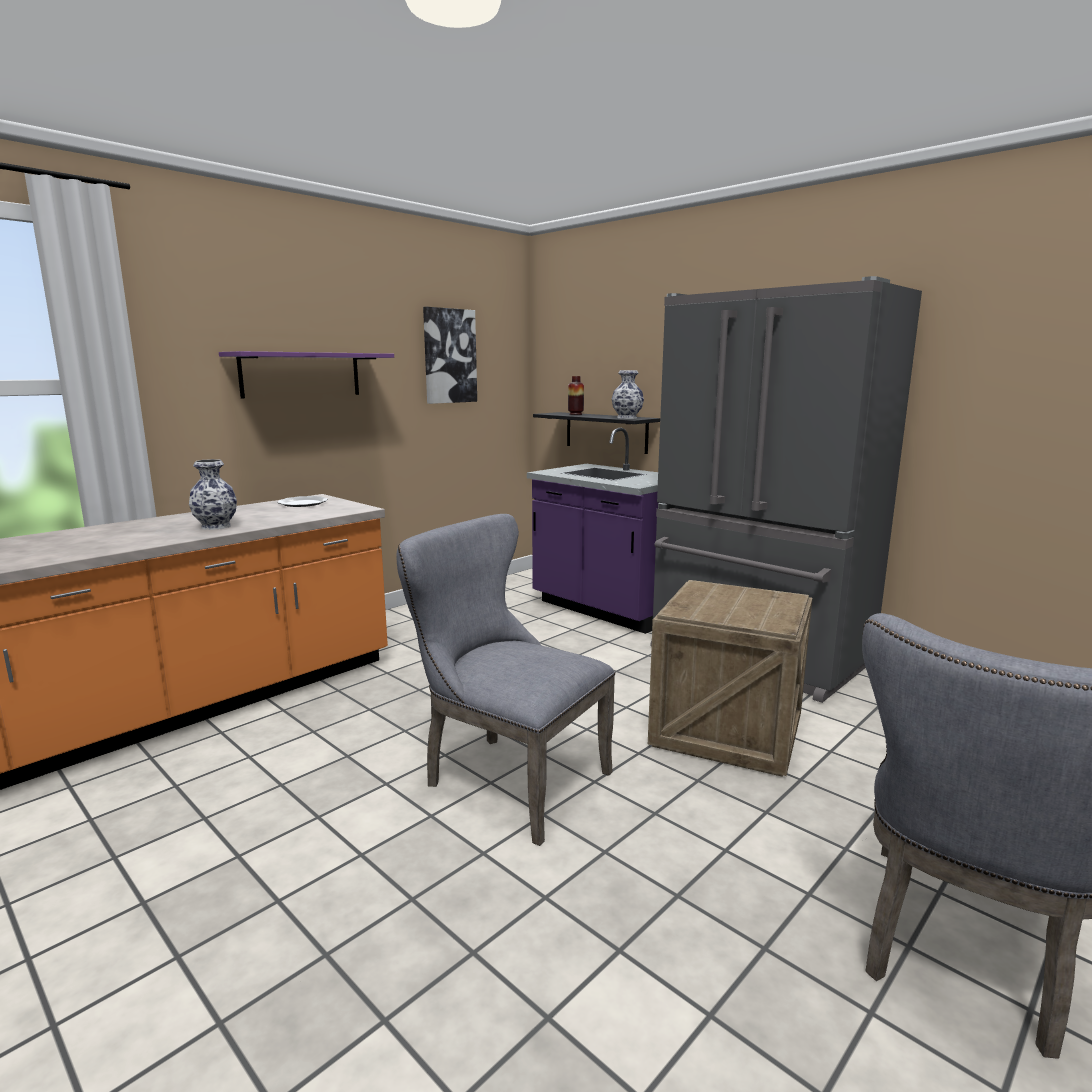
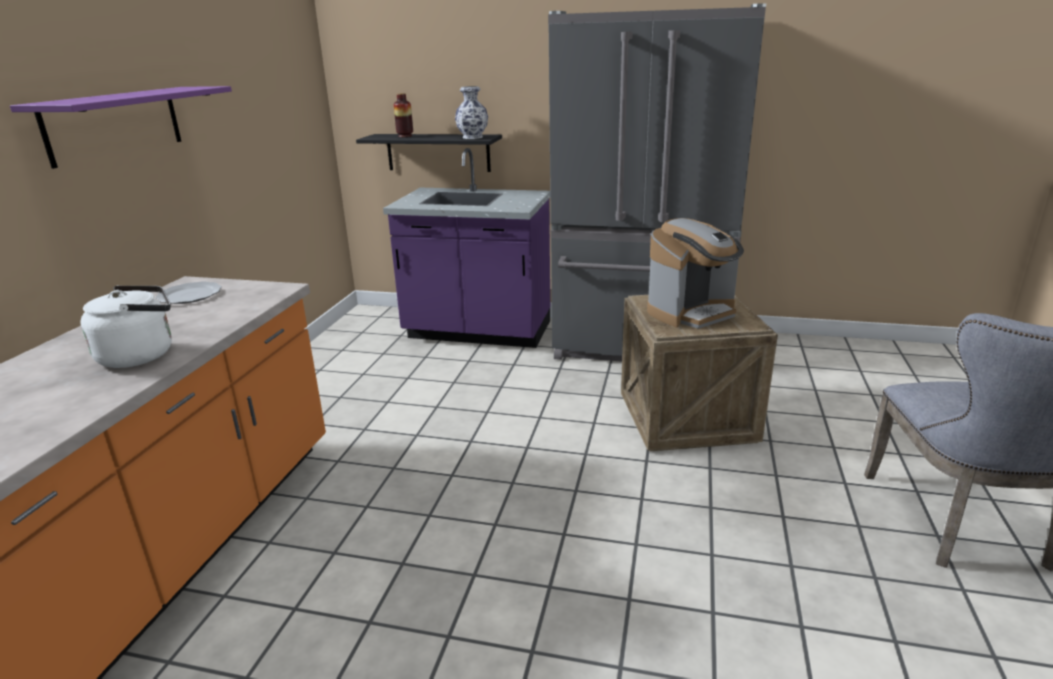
camera: 30 degrees left, 10 degrees up
vase [189,459,237,530] -> white kettle [80,286,172,368]
grey chair [397,514,615,846] -> none
picture [423,307,477,404] -> none
none -> coffee machine [647,218,744,329]

